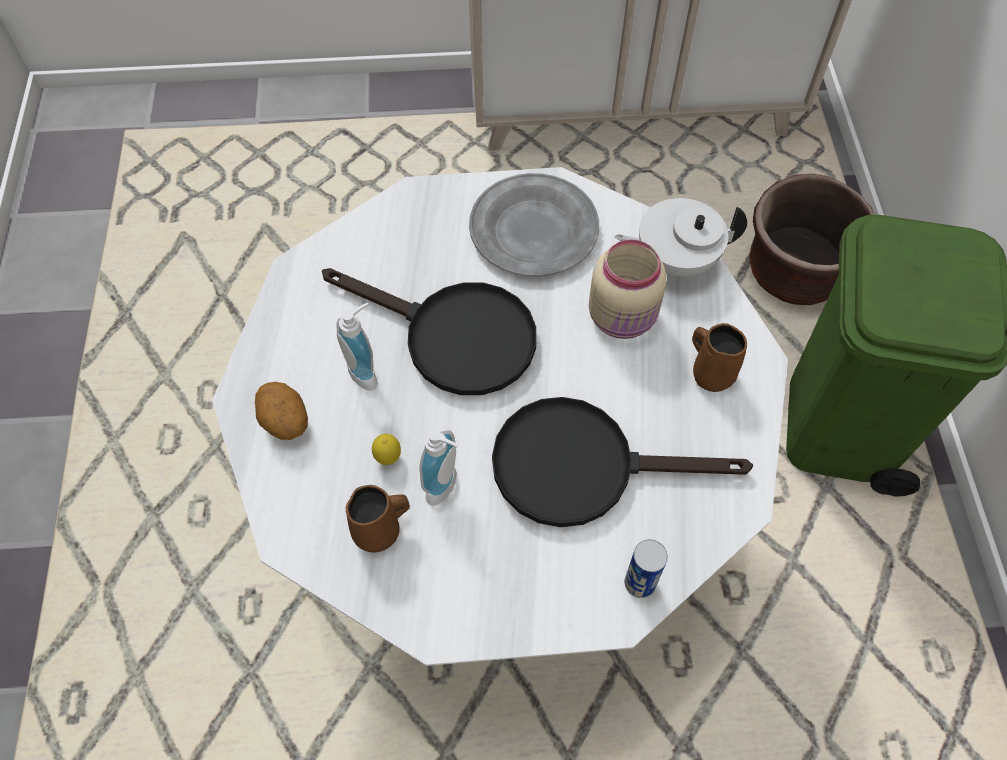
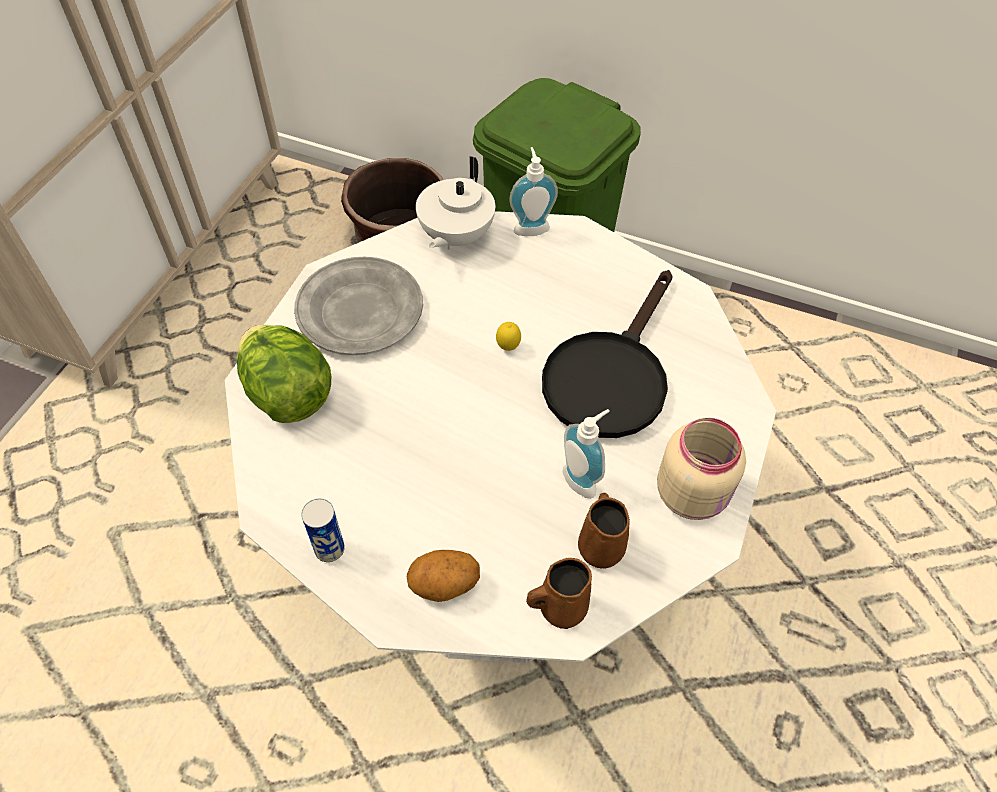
camera: 65 degrees left, 5 degrees down
black frying pan [322,268,536,395] -> none
soap dispenser [336,303,378,391] -> soap dispenser moved to [509,147,558,236]
lemon [372,434,401,465] -> lemon moved to [496,322,521,351]
beige jar [589,239,667,339] -> beige jar moved to [657,417,746,520]
can [624,539,668,598] -> can moved to [301,499,345,562]
brown mug [692,323,747,392] -> brown mug moved to [526,558,592,629]
none -> lettuce [237,325,331,423]

